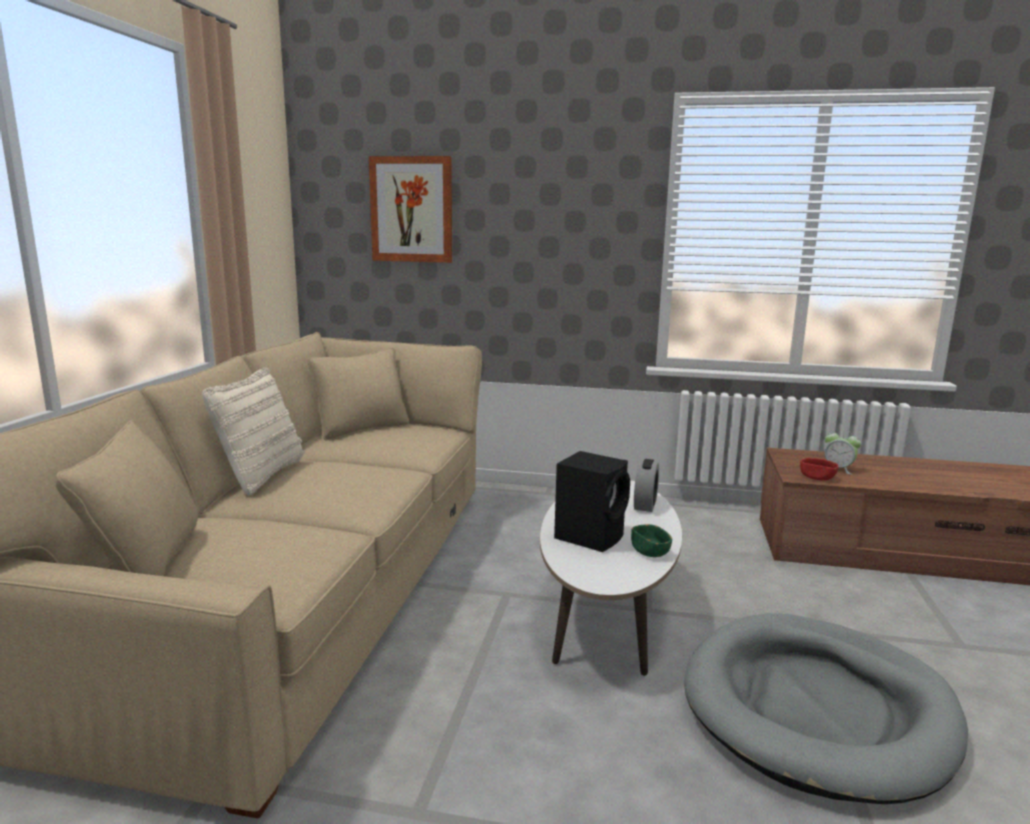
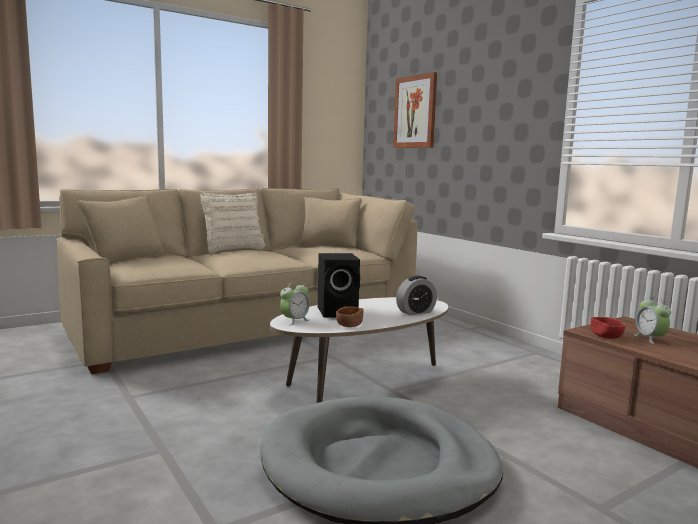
camera: 45 degrees right, 5 degrees down
green bowl [631,524,672,557] -> brown bowl [336,306,364,327]
none -> alarm clock [280,281,310,325]

